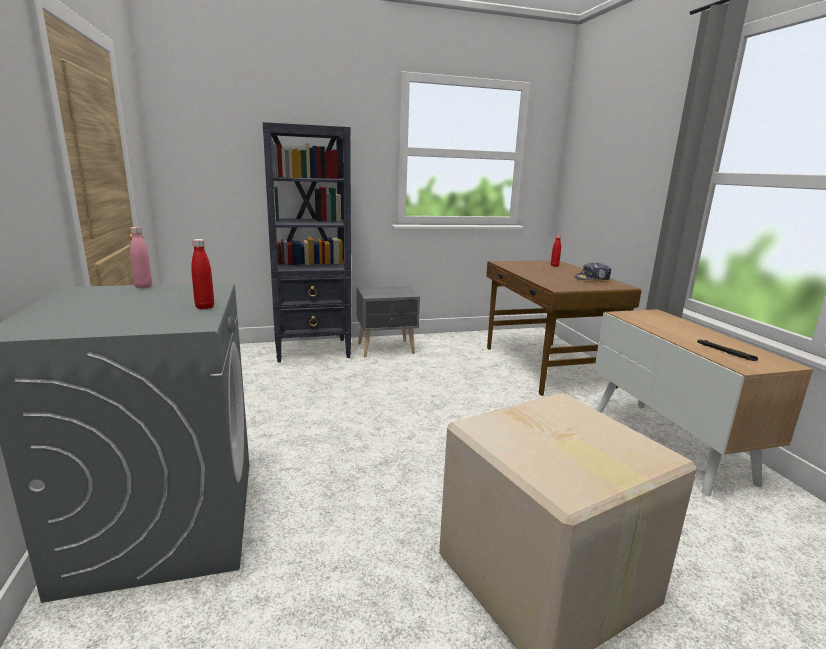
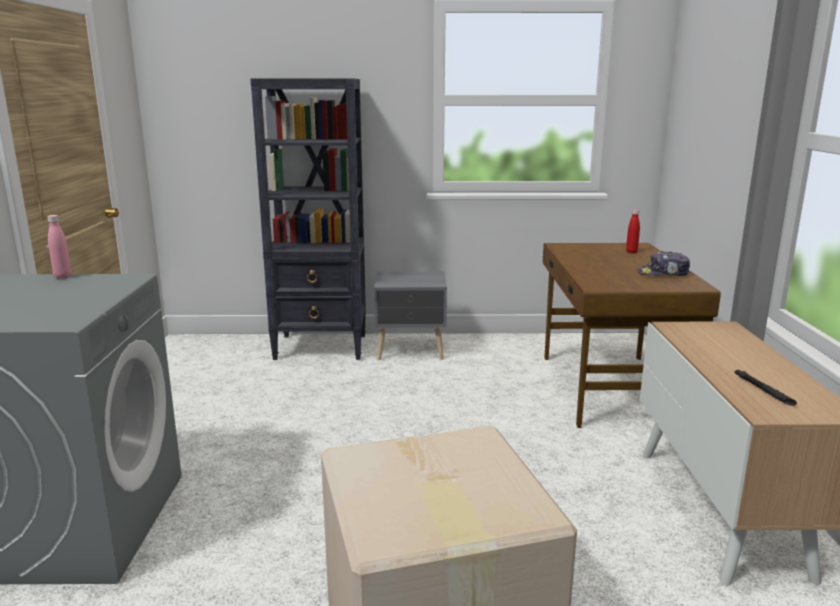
camera: 15 degrees right, 0 degrees up
red bottle [191,239,214,309] -> none

